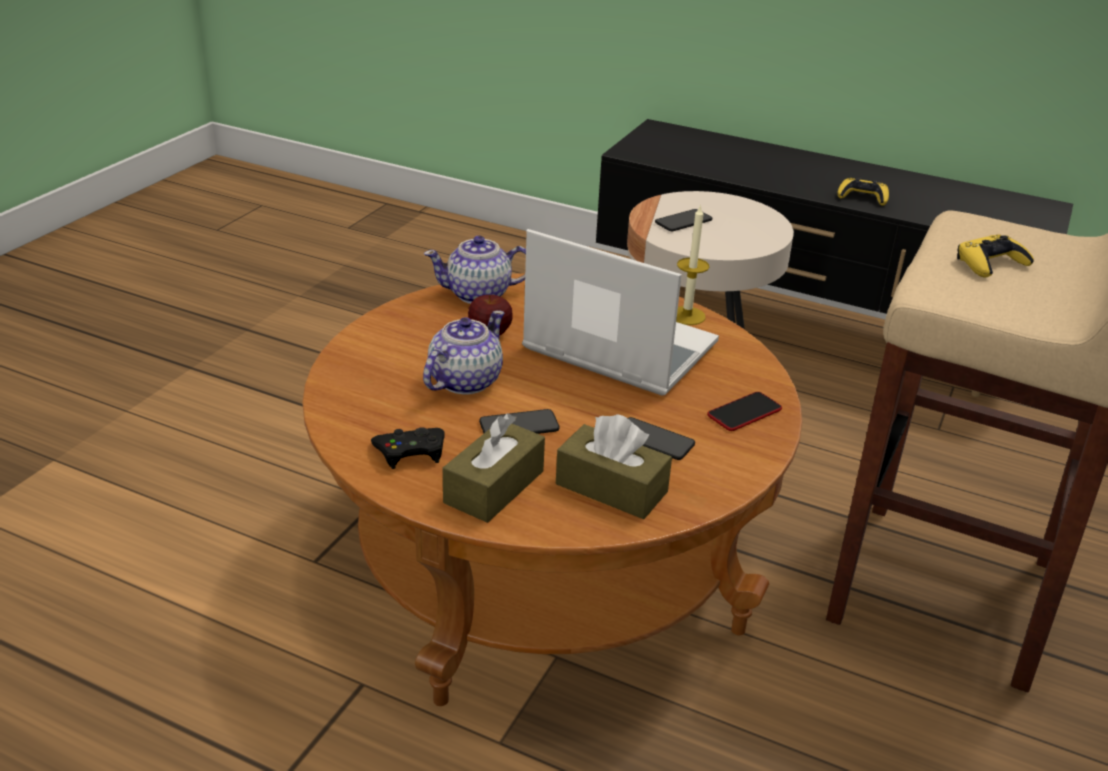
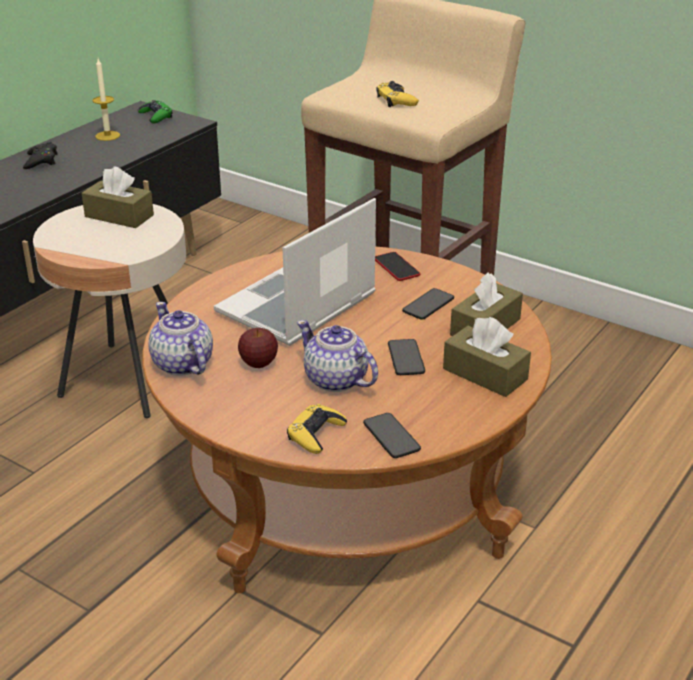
camera: 80 degrees left, 0 degrees up
black game controller [371,427,445,469] -> black game controller moved to [23,142,58,169]
teapot [424,235,526,304] -> teapot turned 150 degrees clockwise [148,302,213,376]
phone [655,209,712,231] -> phone moved to [363,413,421,458]
candle [676,204,709,325] -> candle moved to [93,59,120,141]
yellow game controller [838,178,889,206] -> yellow game controller moved to [287,404,347,454]
none -> brown tissue box [82,166,154,228]
none -> green game controller [138,100,173,124]

